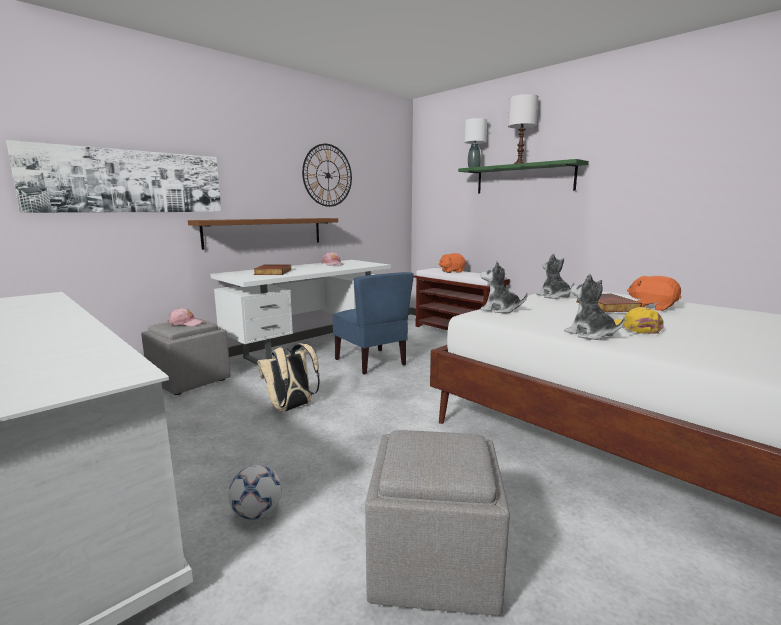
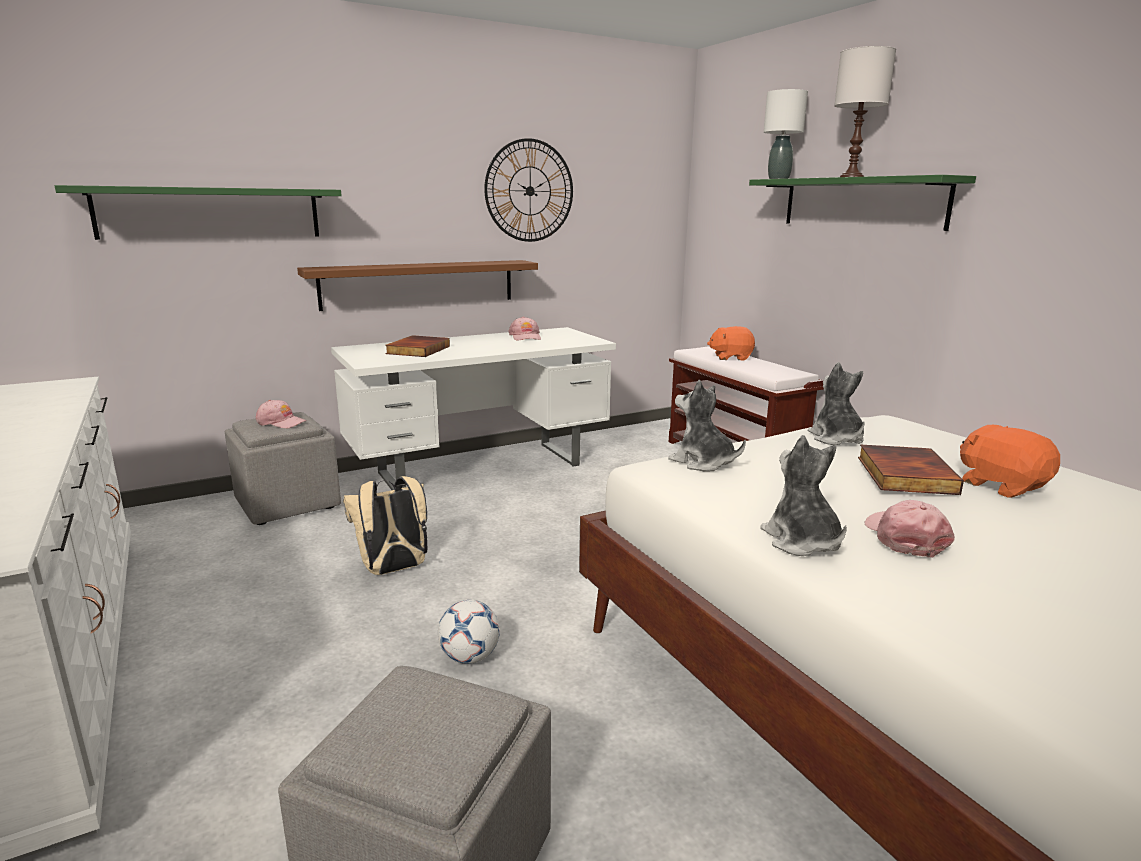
camera: 15 degrees right, 5 degrees up
picture [6,140,221,213] -> green shelf [55,185,342,240]
football [228,465,281,520] -> football moved to [438,600,500,664]
blue chair [333,272,414,375] -> none
yellow cap [614,307,664,334] -> pink cap [865,500,955,558]

